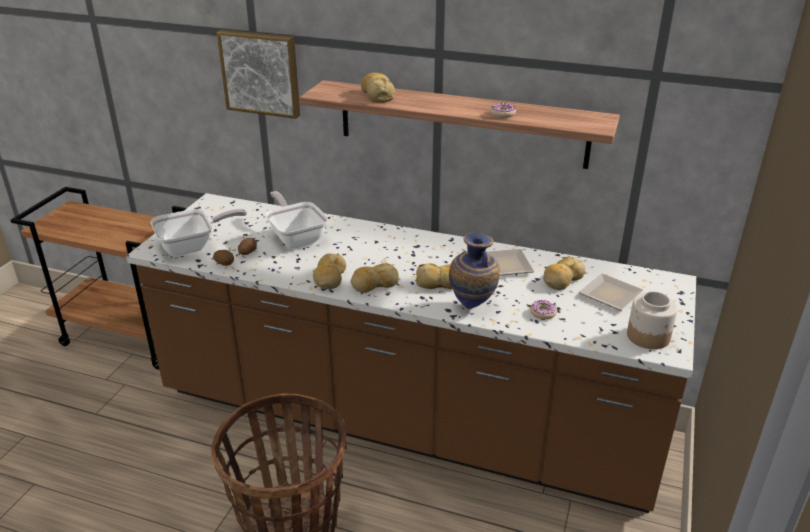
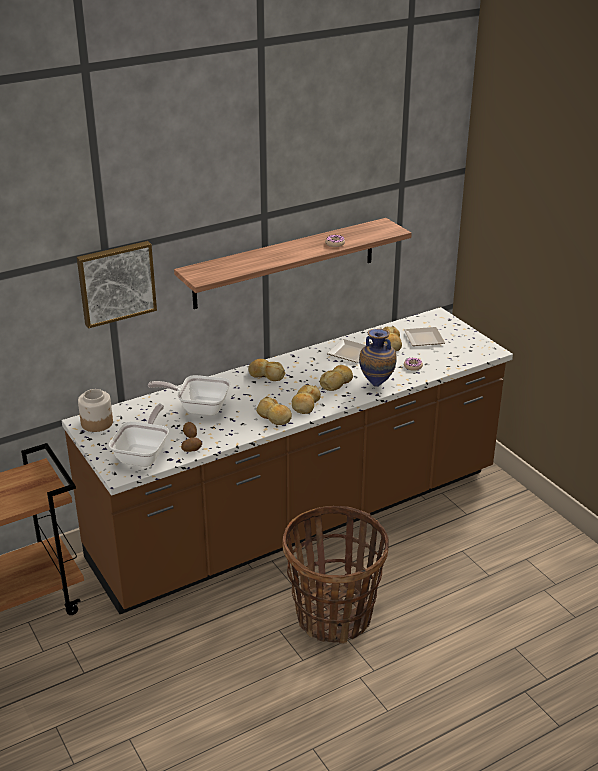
camera: 50 degrees left, 0 degrees up
bread [361,73,395,103] -> bread moved to [248,359,285,381]
jar [627,291,678,349] -> jar moved to [78,389,113,432]

